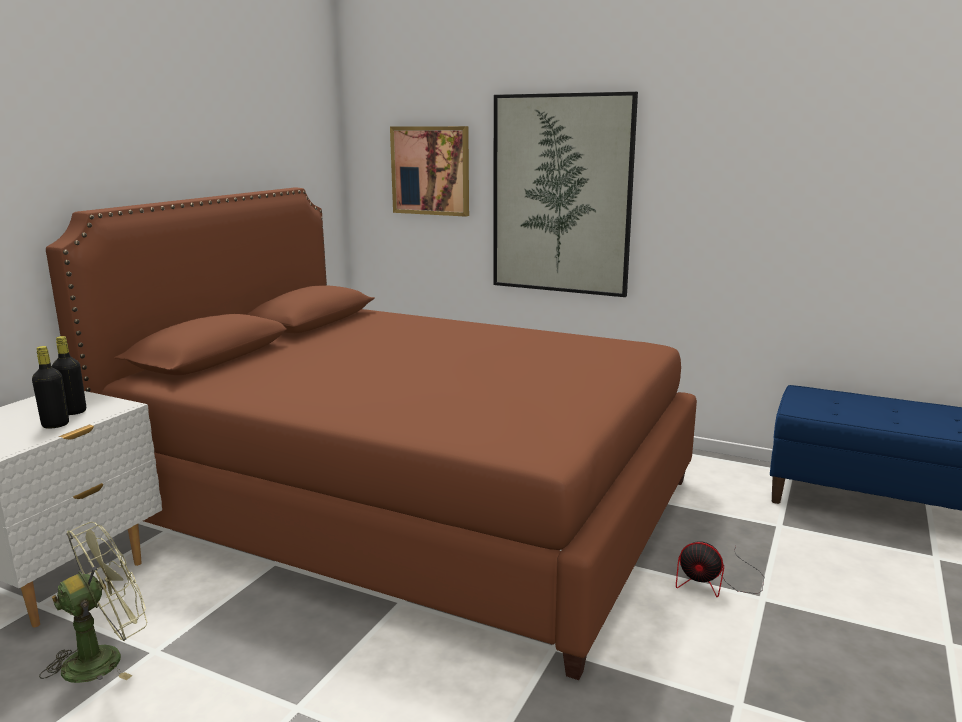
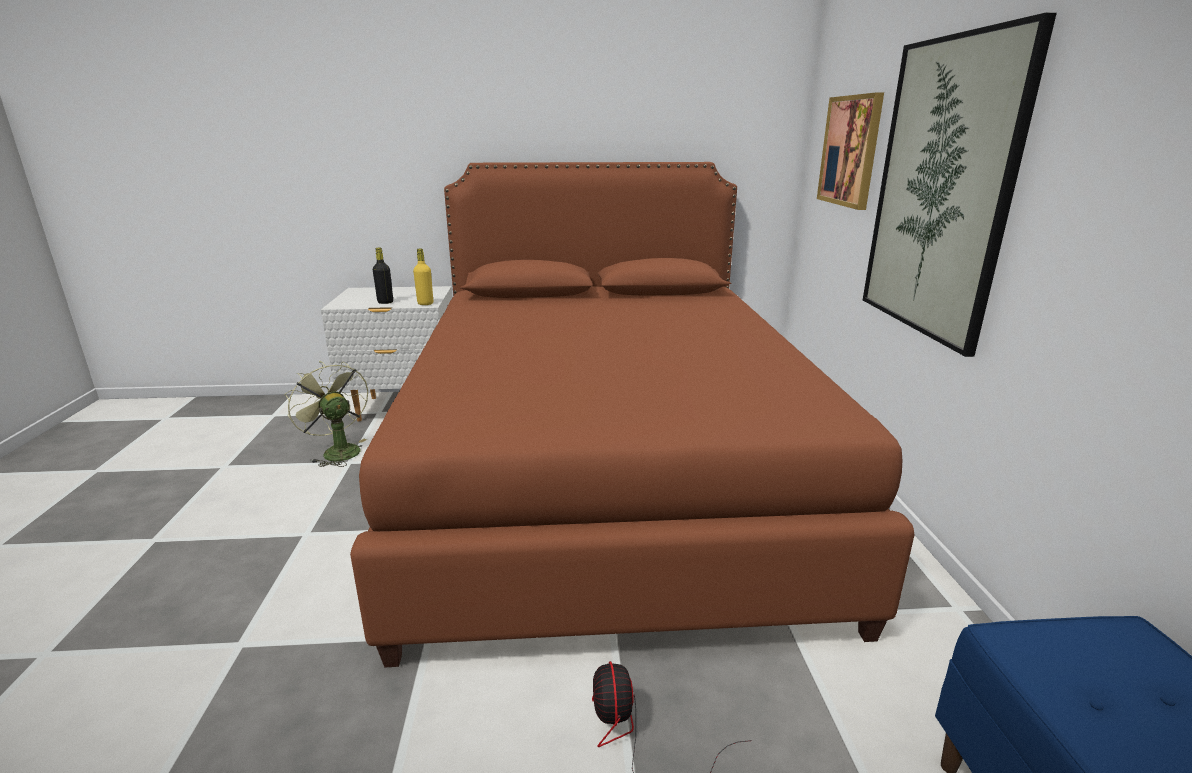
camera: 60 degrees right, 5 degrees up
green fan [39,522,147,683] -> green fan turned 150 degrees counterclockwise [284,361,368,467]
black bottle [52,336,86,415] -> none
none -> yellow bottle [413,249,433,305]

